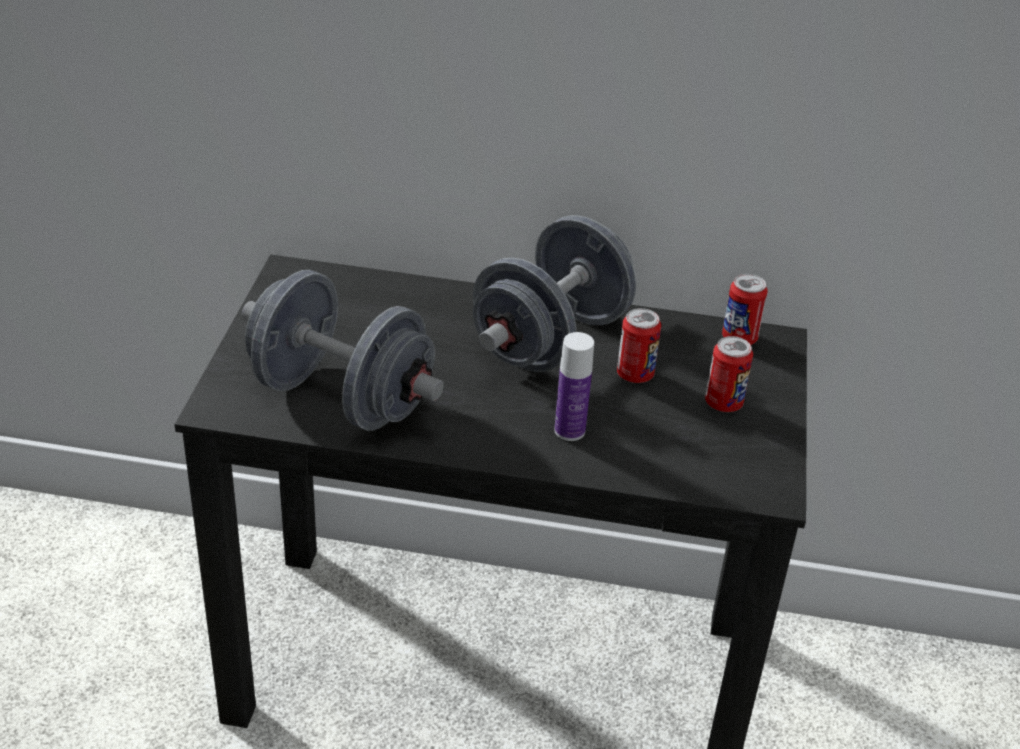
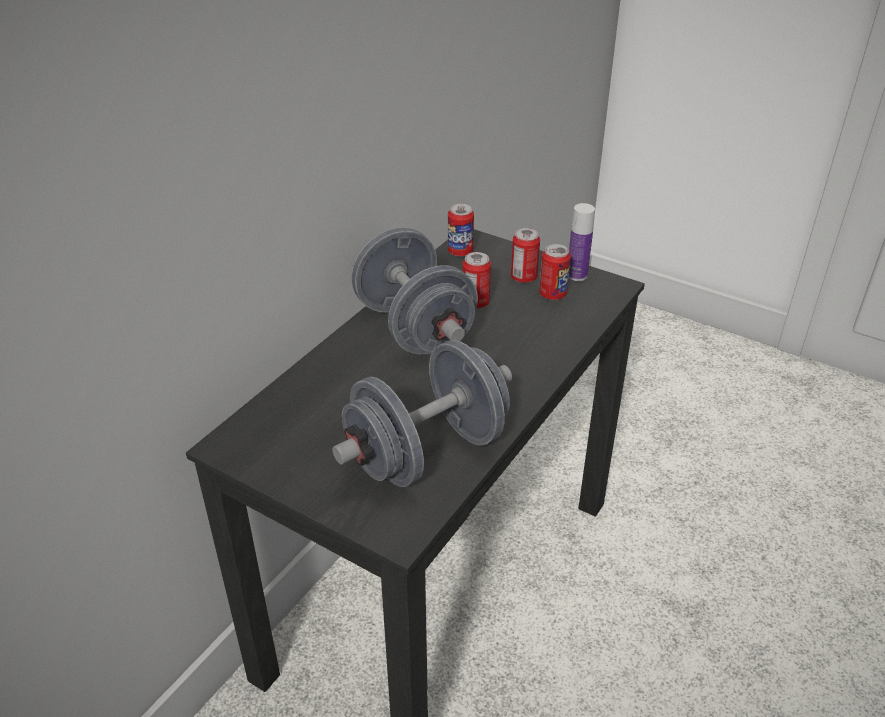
camera: 65 degrees left, 0 degrees up
bottle [554,332,594,441] -> bottle moved to [569,203,595,281]
none -> can [539,244,571,300]

